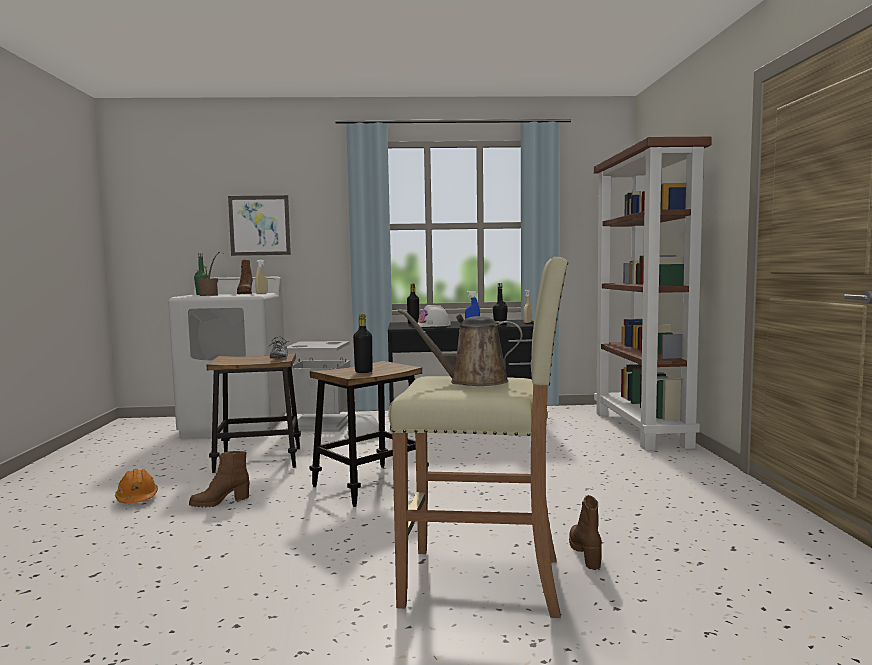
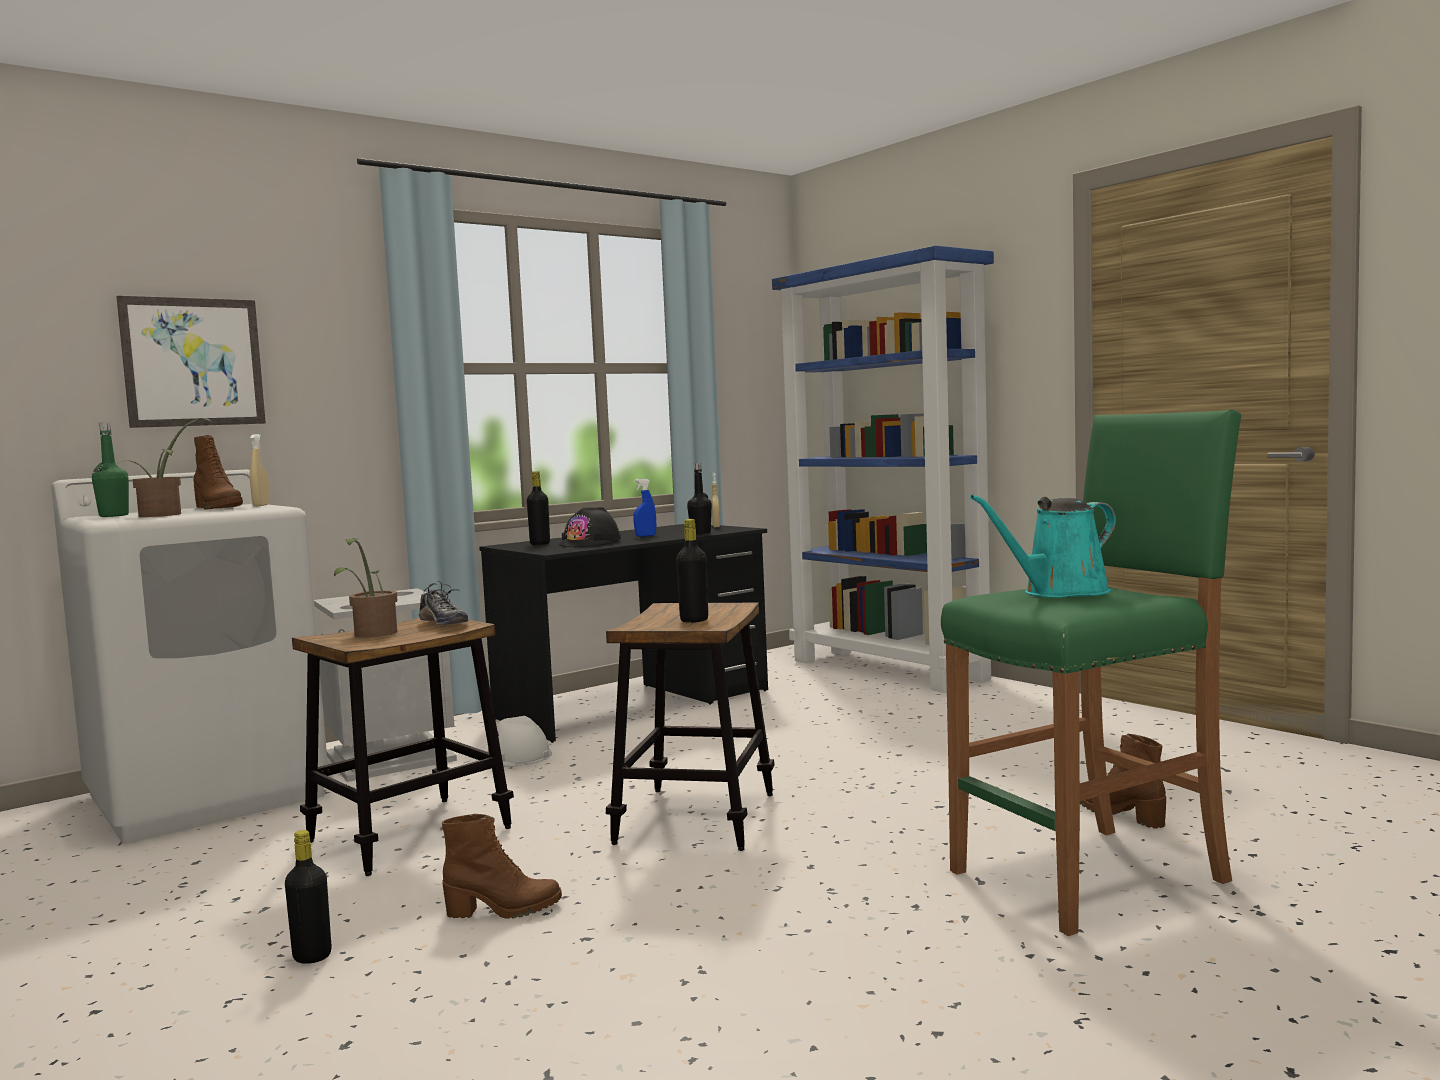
camera: 35 degrees left, 0 degrees up
orange hard hat [115,469,158,503] -> black bottle [285,830,332,964]
brown boot [189,451,249,507] -> brown boot turned 120 degrees counterclockwise [442,814,562,919]
beige stool [389,257,568,618] -> green stool [941,410,1242,936]
brown watering can [398,309,523,386] -> turquoise watering can [970,494,1116,598]
white hard hat [418,305,451,327] -> black hard hat [559,507,621,547]
brown bookcase [594,137,712,450] -> blue bookcase [772,245,994,693]
none -> potted plant [334,538,398,638]

